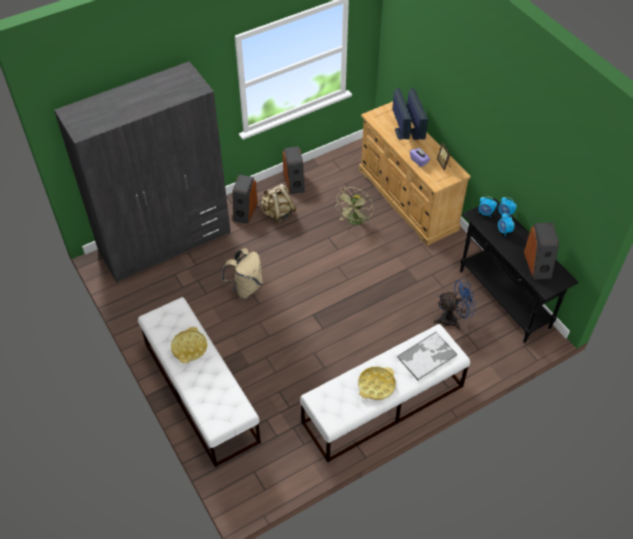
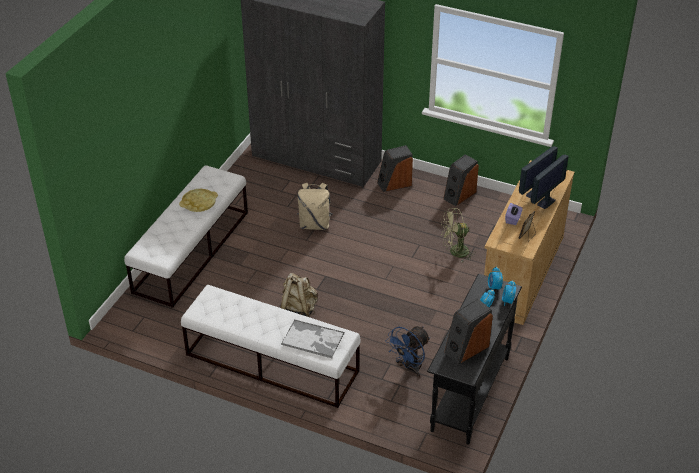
camera: 55 degrees right, 10 degrees down
beige backpack [260,184,296,223] -> beige backpack moved to [280,273,318,317]
yellow tray [358,366,396,400] -> none
blue fan [434,279,477,329] -> blue fan turned 90 degrees clockwise [385,326,430,377]

